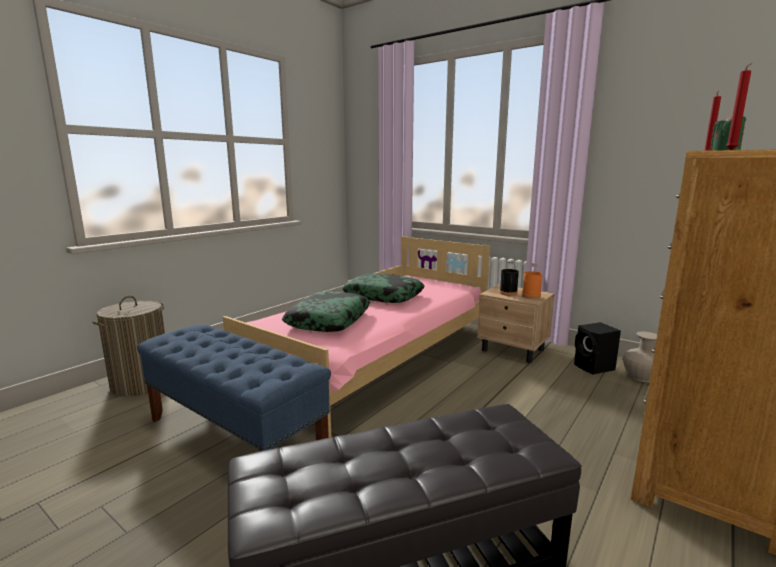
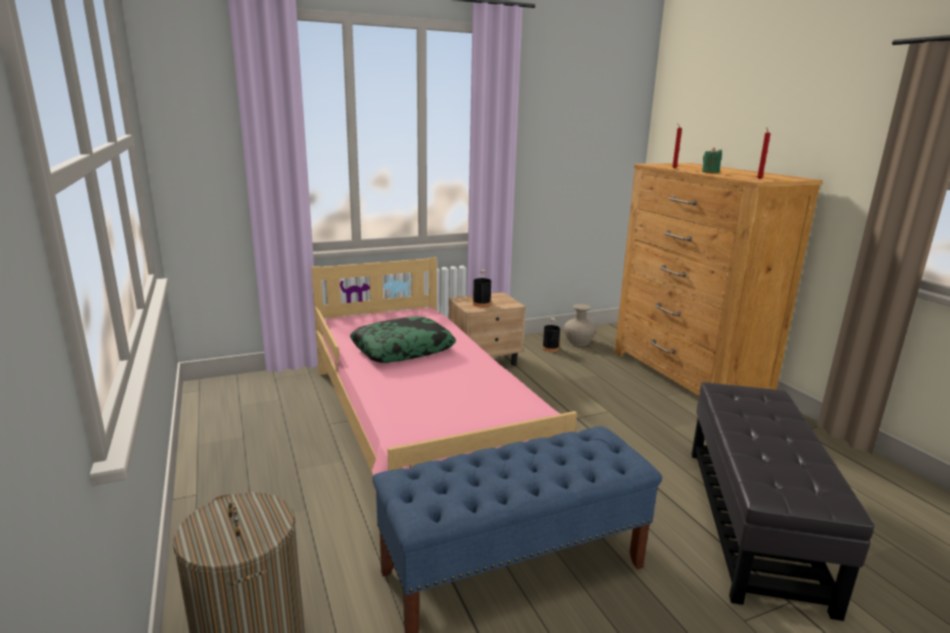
camera: 60 degrees left, 5 degrees up
pillow [282,291,370,332] -> none
orange bottle [522,263,542,299] -> none
black speaker [574,322,621,375] -> black bottle [542,318,560,352]

